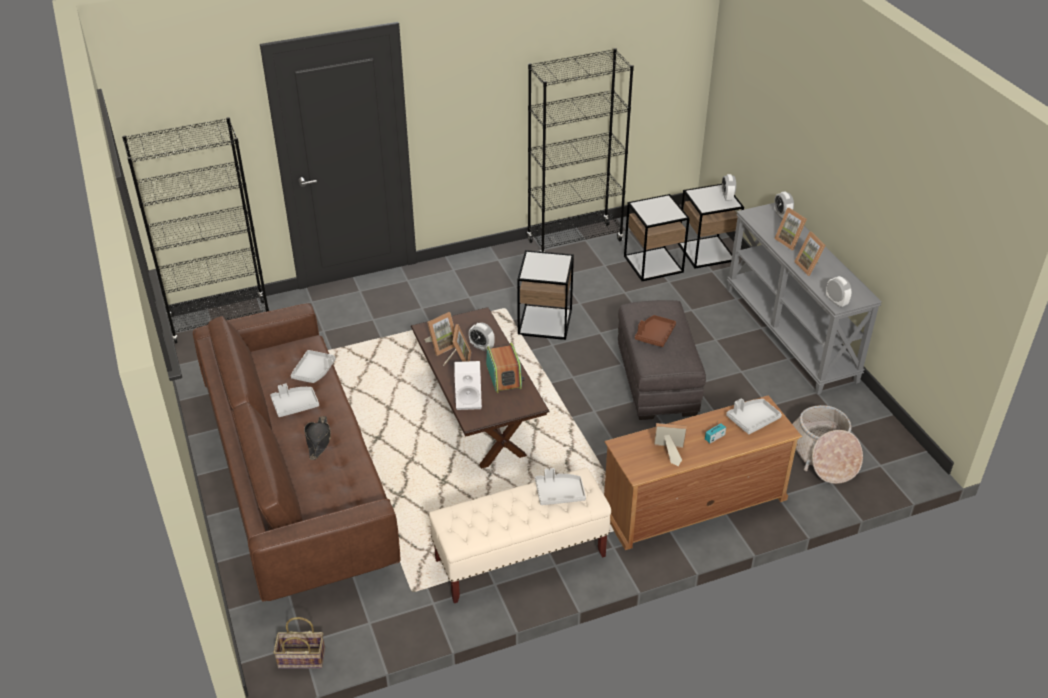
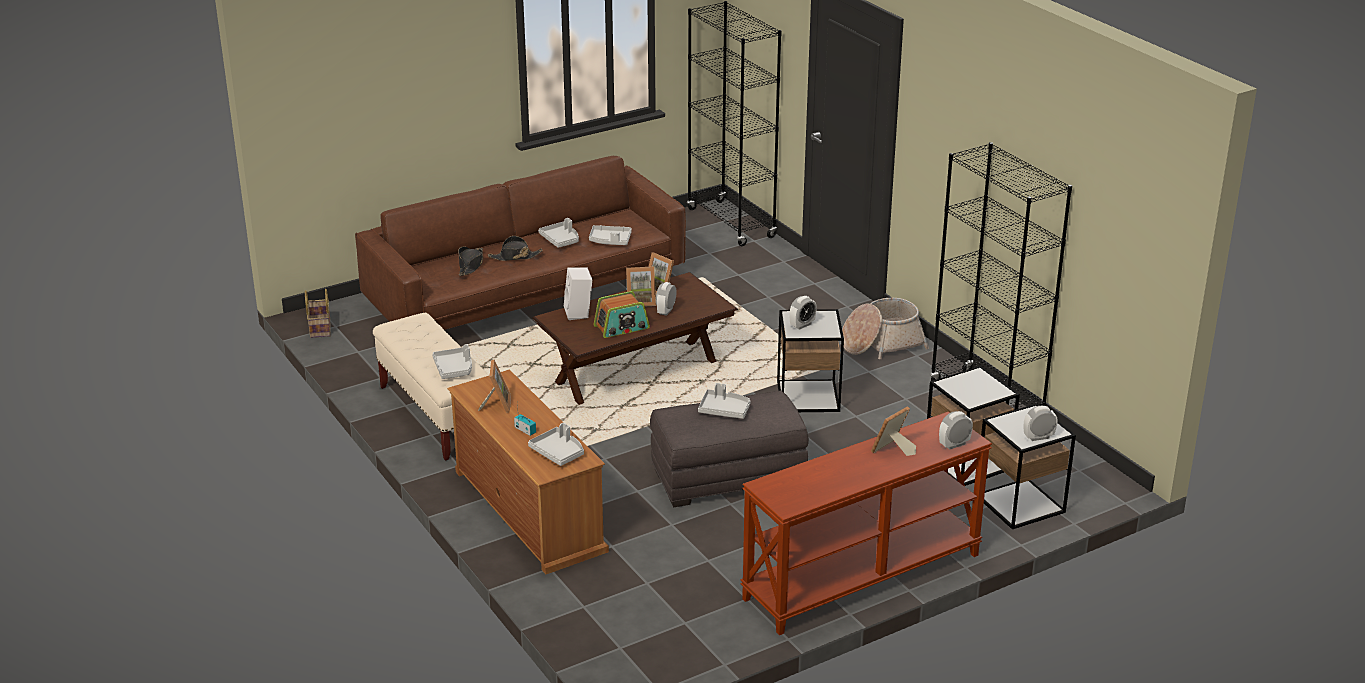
camera: 80 degrees right, 10 degrees down
brown tray [635,315,676,347] -> grey tray [698,383,751,419]
grey console table [727,203,882,395] -> brown console table [740,412,992,635]
basket [792,405,863,484] -> basket moved to [842,298,929,359]
picture frame [794,232,826,276] -> none
alarm clock [826,276,852,307] -> alarm clock moved to [790,296,817,330]
none -> black hat [458,246,483,276]

